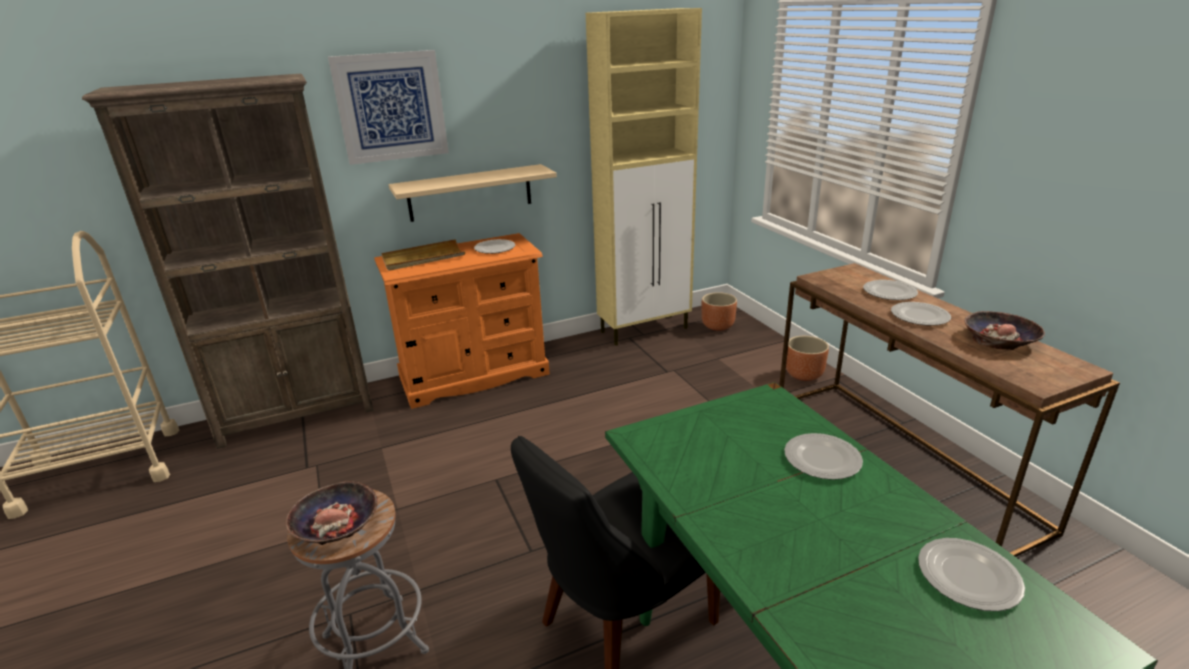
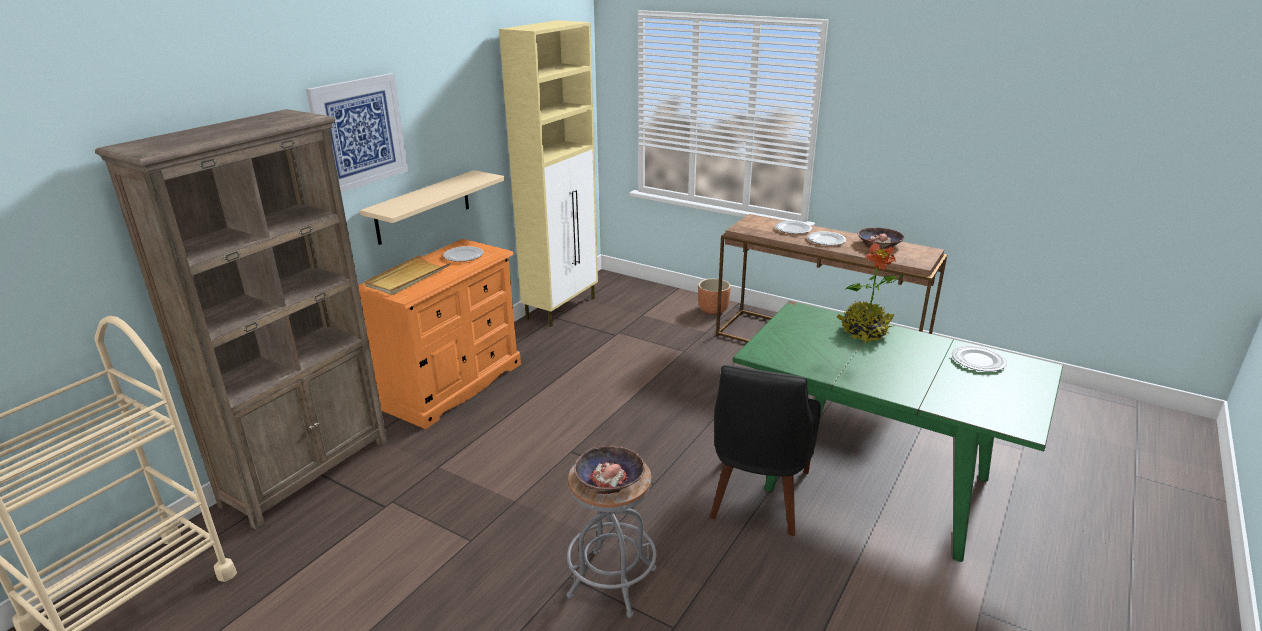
camera: 35 degrees left, 0 degrees up
brown planter [702,292,737,331] -> none
plate [784,433,863,480] -> potted plant [837,242,902,343]

